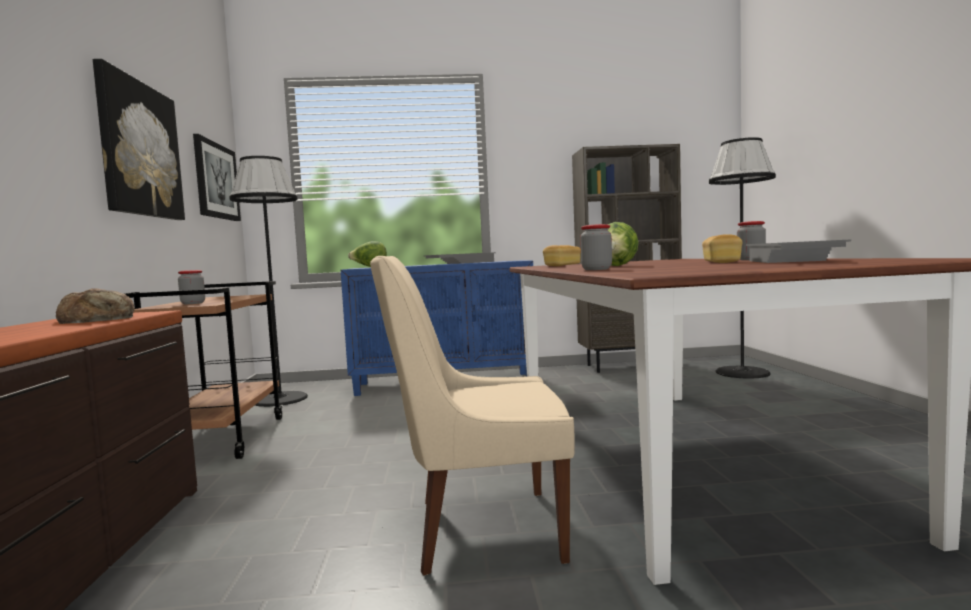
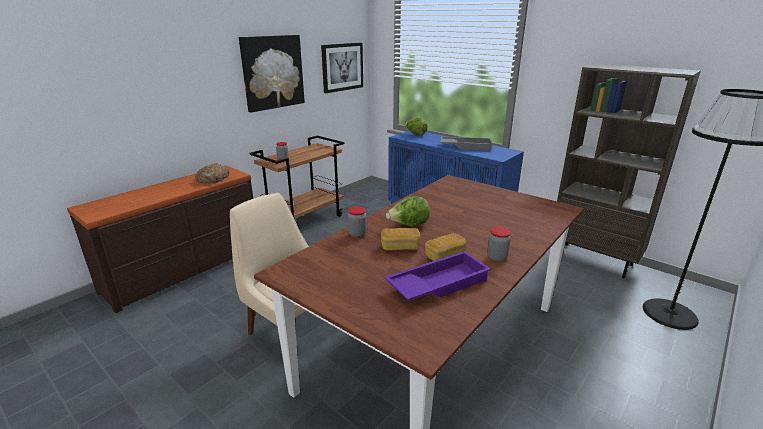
camera: 45 degrees right, 20 degrees up
black floor lamp [229,156,308,407] -> none
bread [543,245,581,266] -> bread moved to [381,228,420,250]
grey tray [746,239,851,263] -> purple tray [384,251,491,301]

